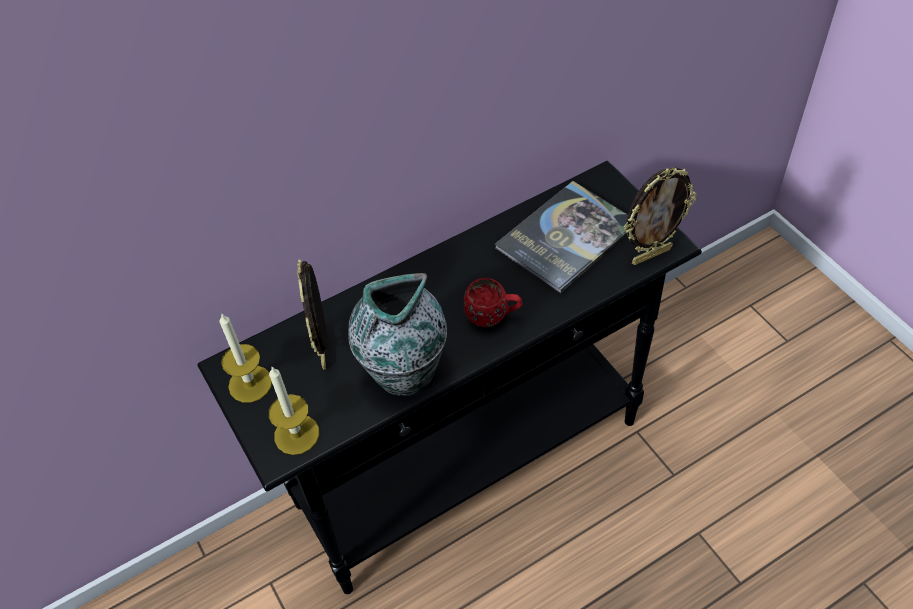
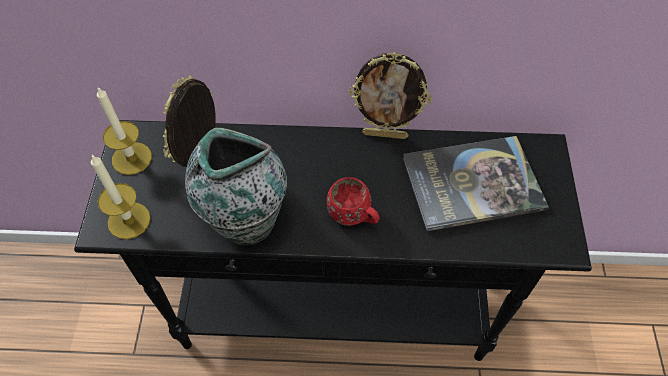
camera: 30 degrees right, 5 degrees up
picture frame [624,167,697,265] -> picture frame moved to [349,52,432,139]

